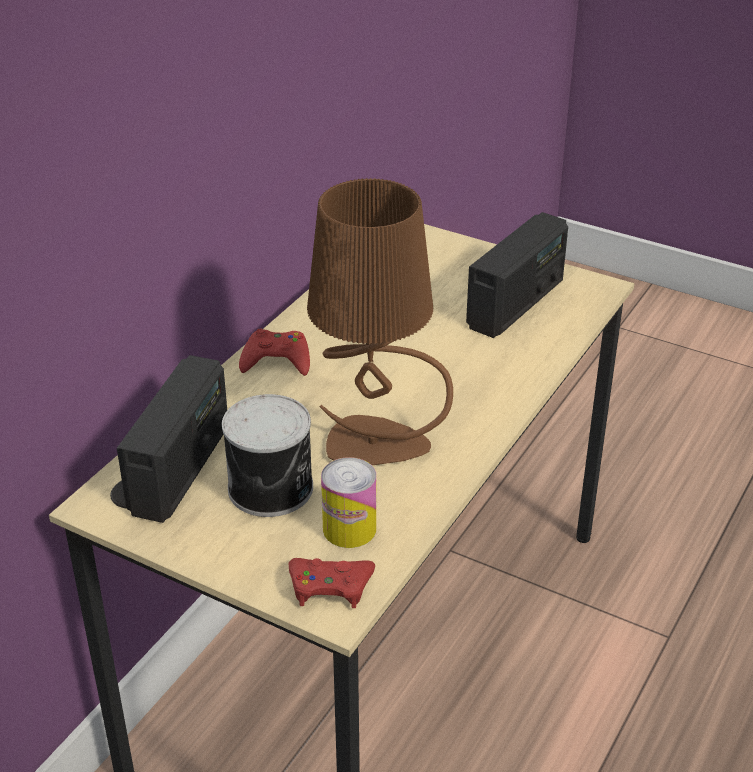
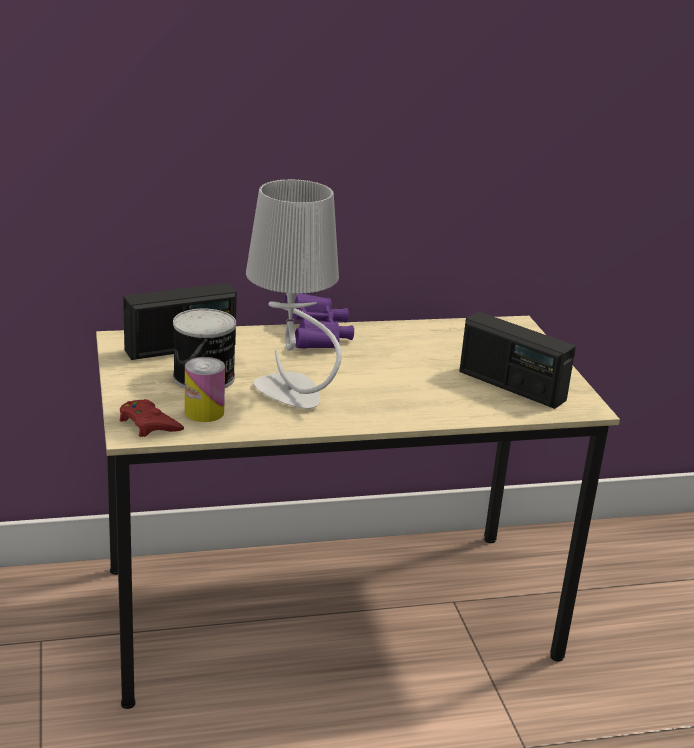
camera: 45 degrees right, 10 degrees down
red game controller [239,329,310,376] -> purple binoculars [285,293,354,349]
brown table lamp [307,178,453,465] -> grey table lamp [246,179,342,409]
radio [466,212,568,338] -> radio turned 45 degrees clockwise [459,312,576,409]

